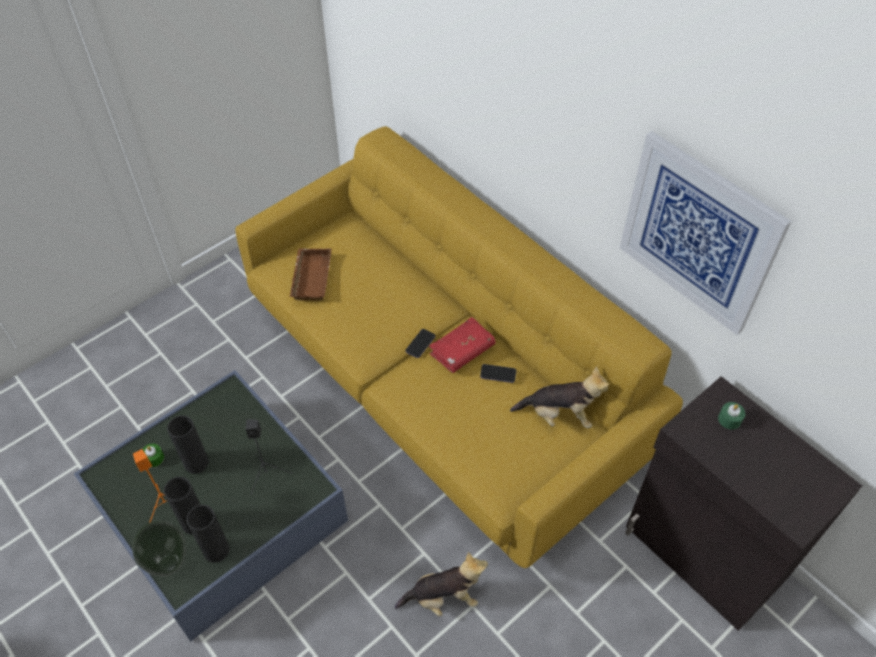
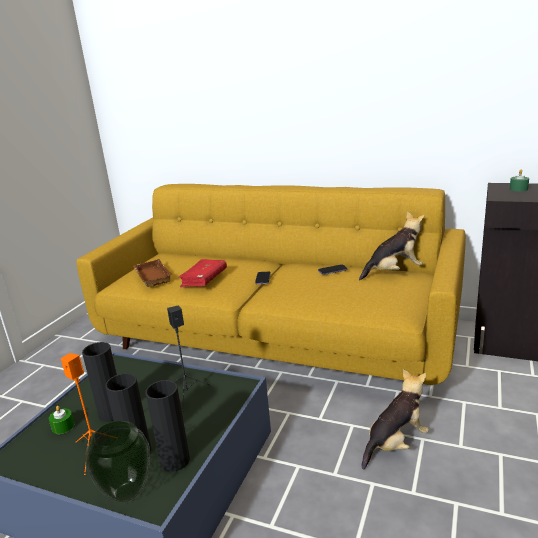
camera: 25 degrees left, 30 degrees down
red book [429,317,496,373] -> red book moved to [178,259,227,287]
picture [620,131,792,335] -> none

